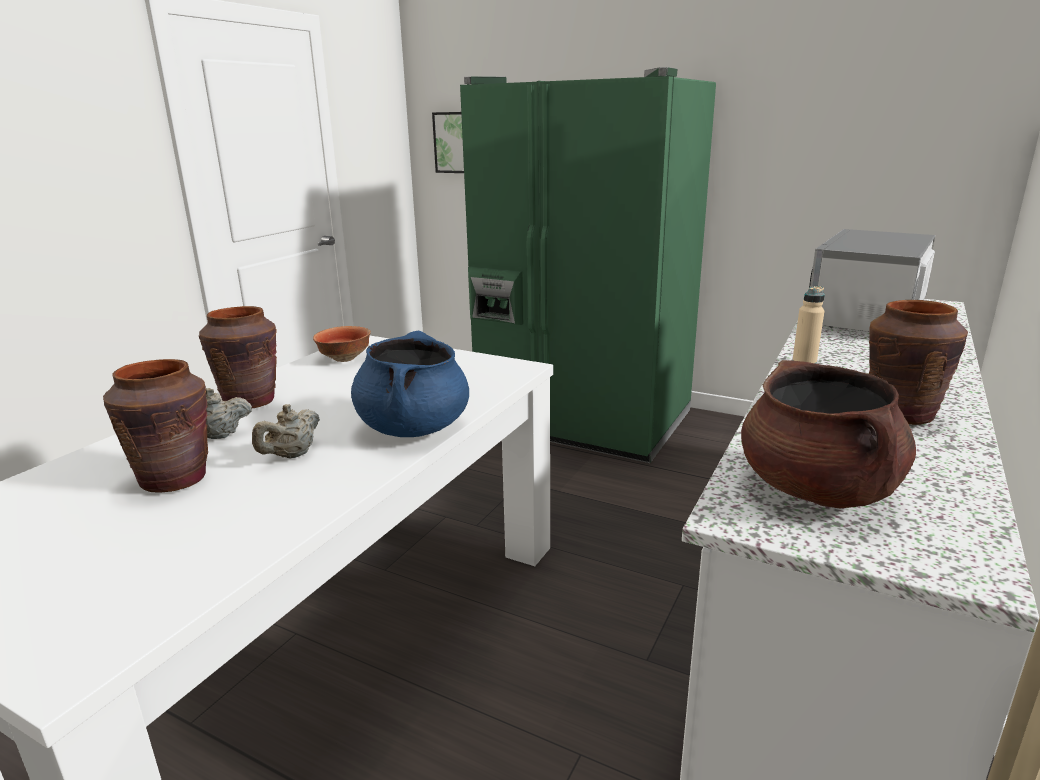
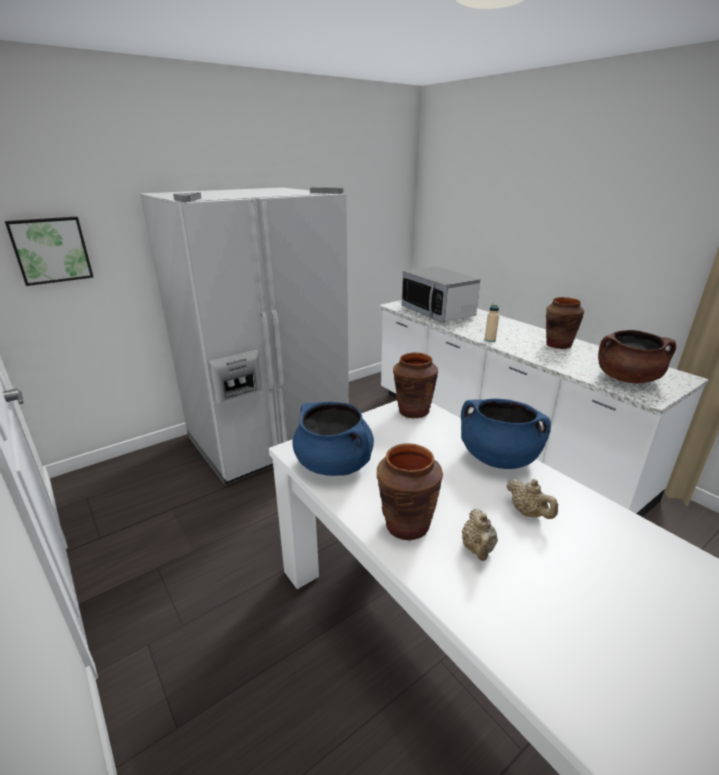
camera: 65 degrees left, 5 degrees up
brown vase [103,359,208,493] -> brown vase moved to [393,353,438,418]
bowl [313,326,371,362] -> blue cooking pot [292,402,374,476]
green fridge [460,67,716,463] -> white fridge [140,187,349,485]

